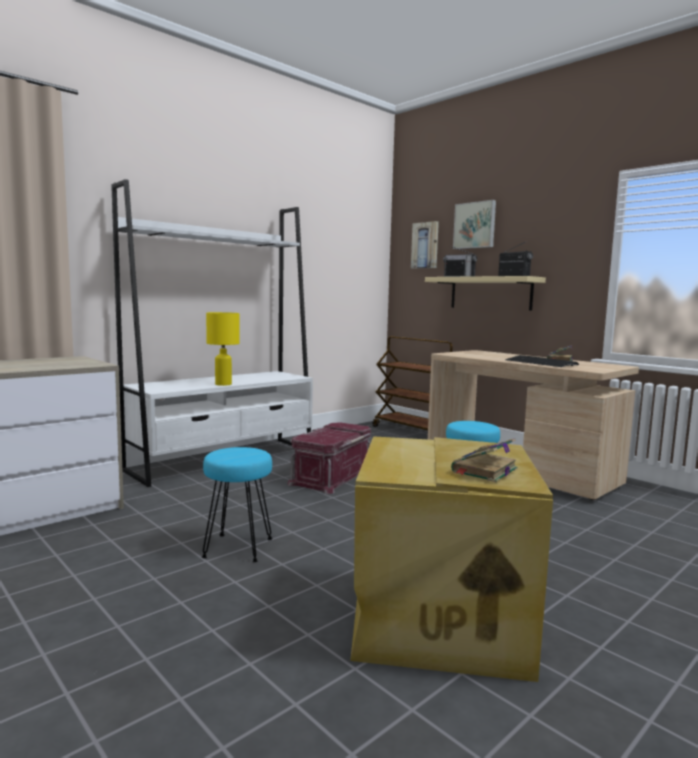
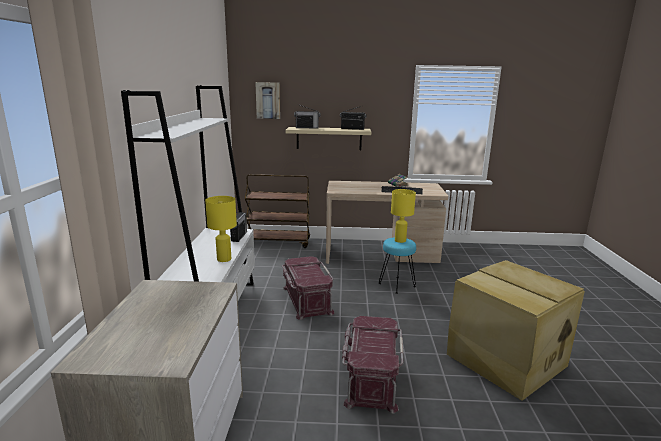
camera: 45 degrees left, 10 degrees up
turquoise stool [202,447,272,562] -> red storage box [342,316,404,414]
book [451,438,518,482] -> none
picture [453,200,496,249] -> none
none -> radio [230,212,247,242]
none -> yellow table lamp [391,189,416,243]

